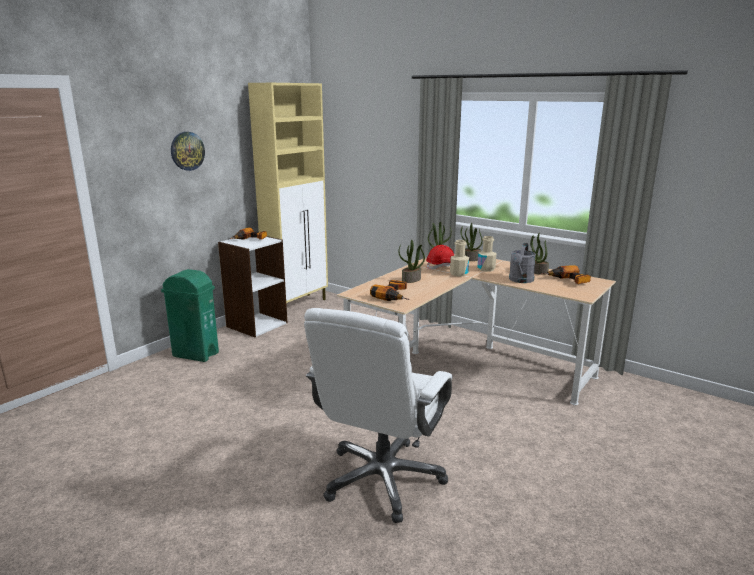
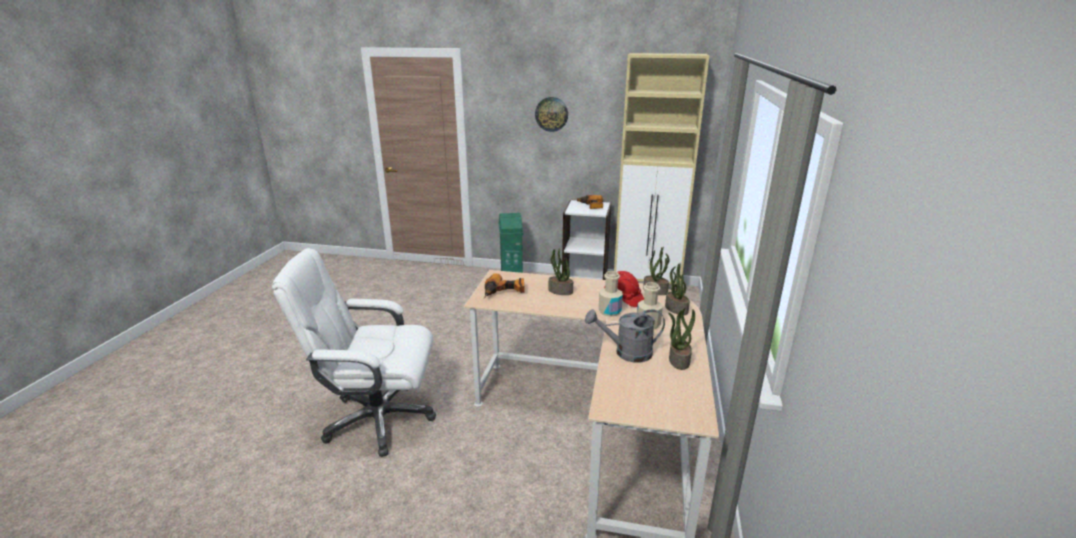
camera: 65 degrees right, 5 degrees up
power drill [541,265,591,284] -> none

